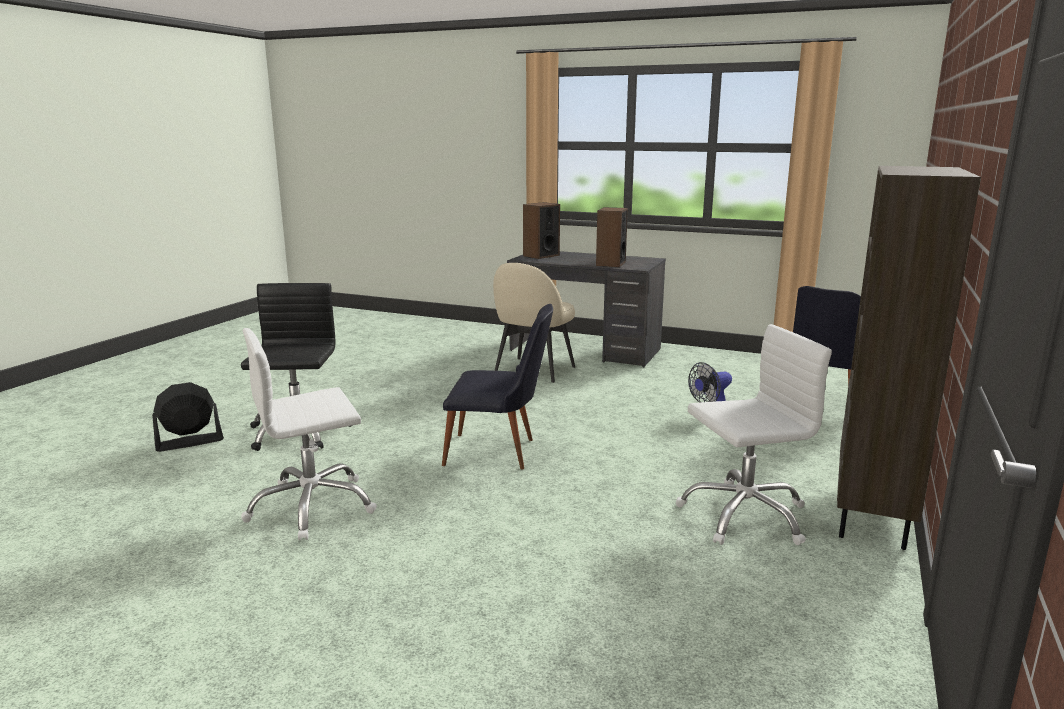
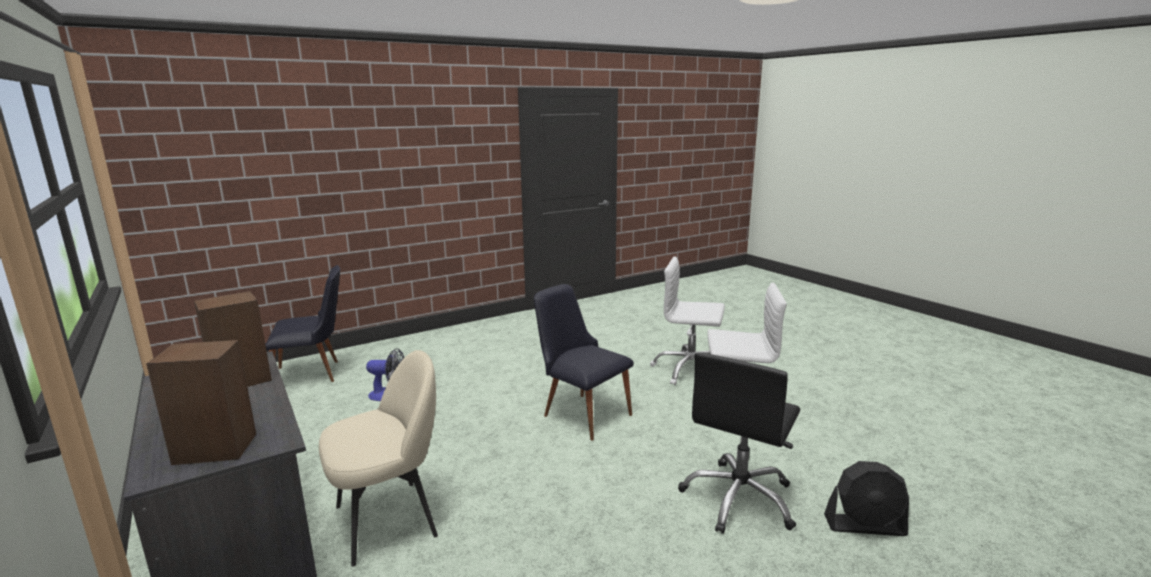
camera: 145 degrees left, 0 degrees up
white office chair [676,324,832,545] -> white office chair moved to [650,256,725,385]
brown bookcase [837,166,981,550] -> none

